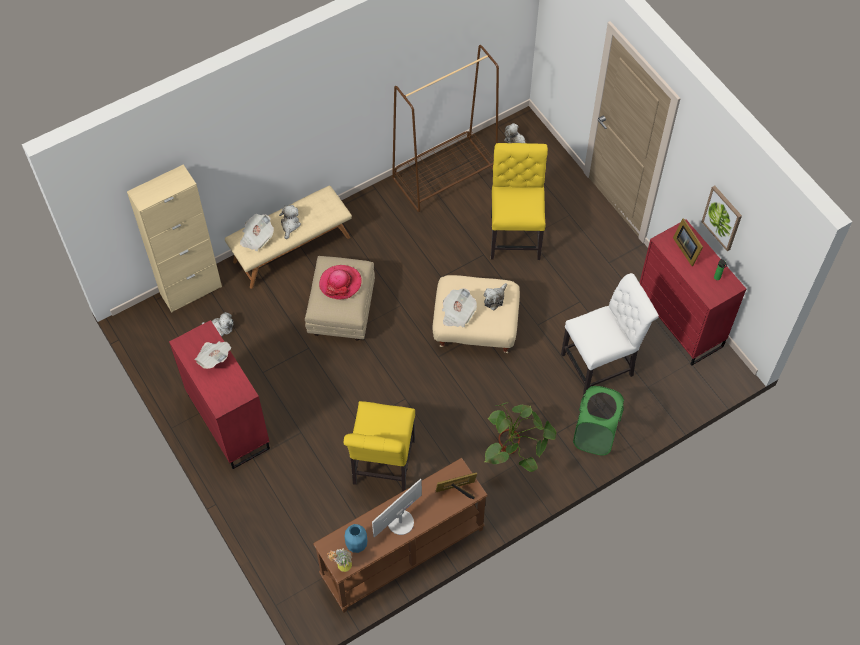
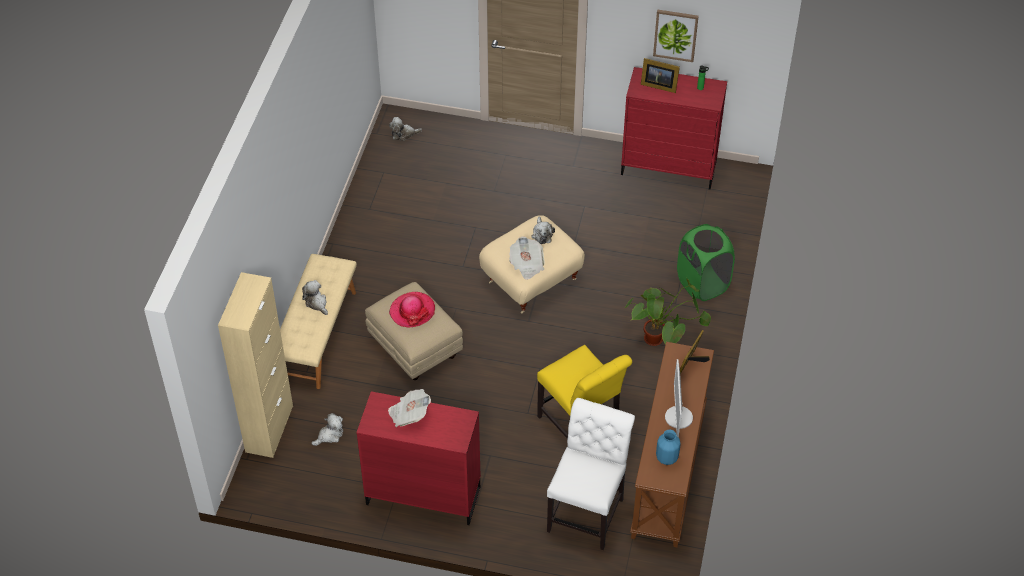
camera: 45 degrees left, 10 degrees down
newspaper [240,214,274,251] -> none
potted plant [327,549,352,572] -> none
brown clothes rack [392,45,499,212] -> none
yellow chair [491,143,548,260] -> none
white chair [561,273,659,395] -> white chair moved to [547,398,635,550]

